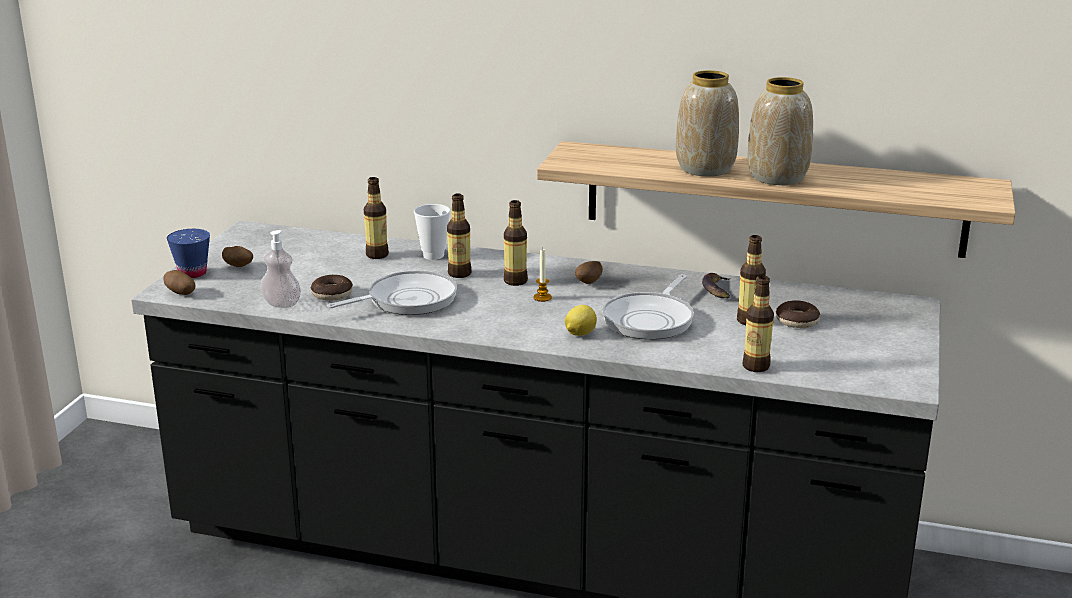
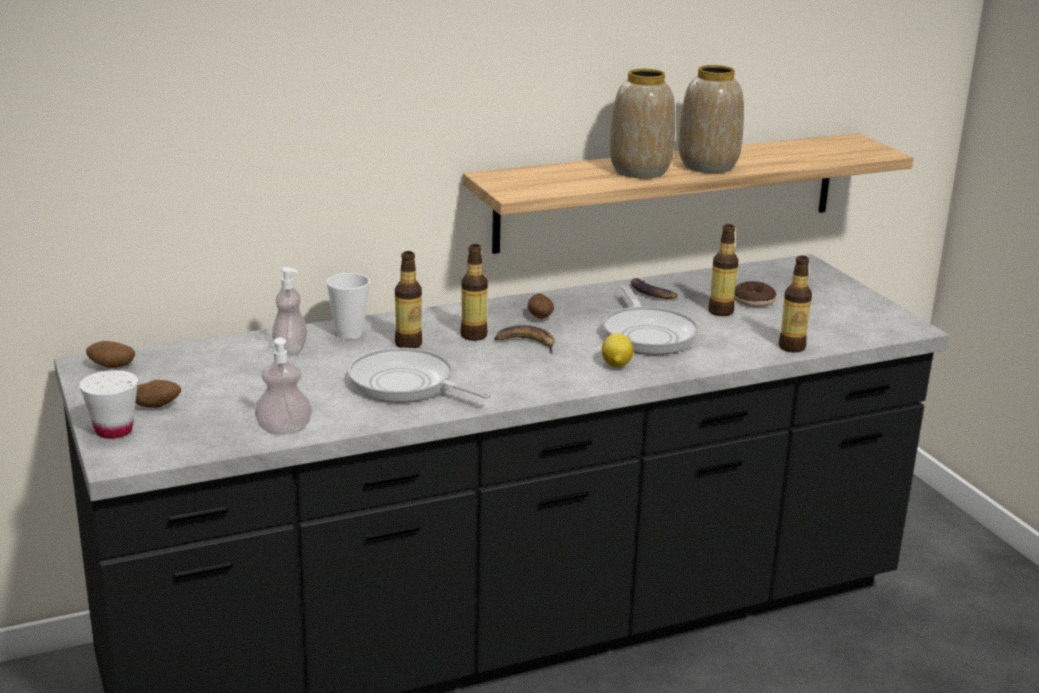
camera: 40 degrees left, 0 degrees up
potato [163,270,196,295] -> potato moved to [86,341,135,368]
blue cup [167,229,210,278] -> white cup [79,370,138,439]
donut [311,275,353,300] -> none
frying pan [327,270,457,315] -> frying pan turned 75 degrees counterclockwise [348,348,491,403]
bottle [364,177,389,259] -> soap dispenser [272,267,307,356]
candle [534,248,552,302] -> banana [494,325,555,353]

